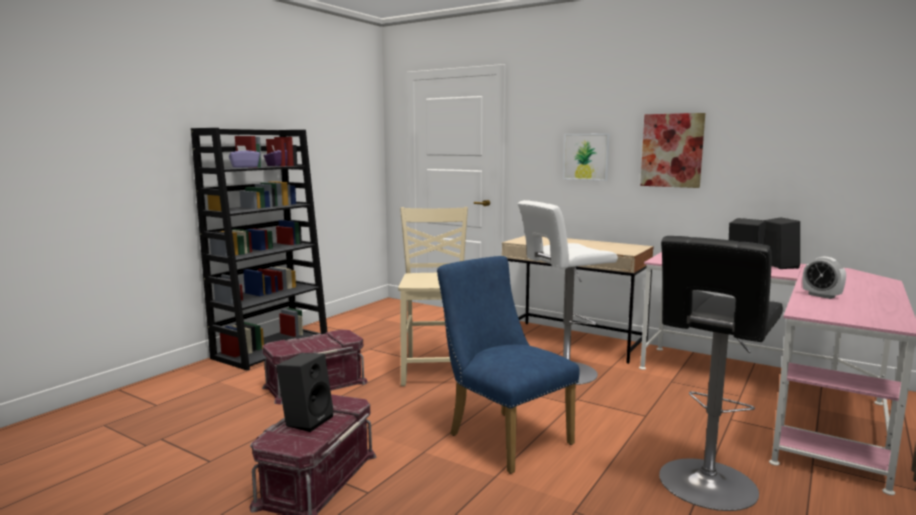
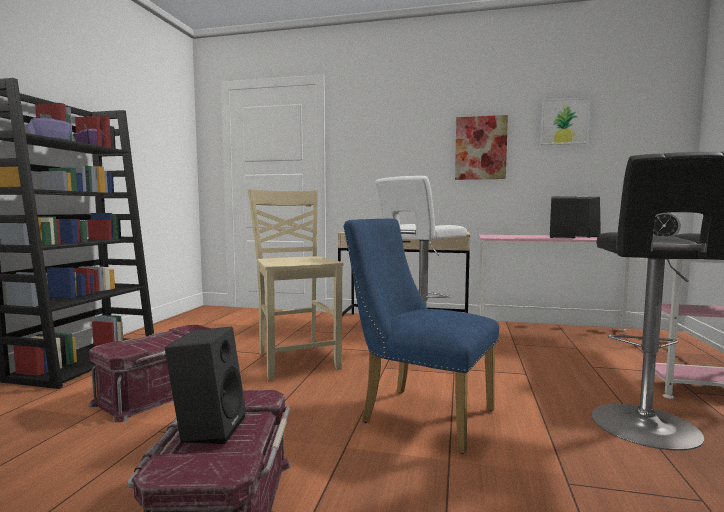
camera: 20 degrees left, 5 degrees down
picture [563,133,610,181] -> picture moved to [540,97,591,145]

